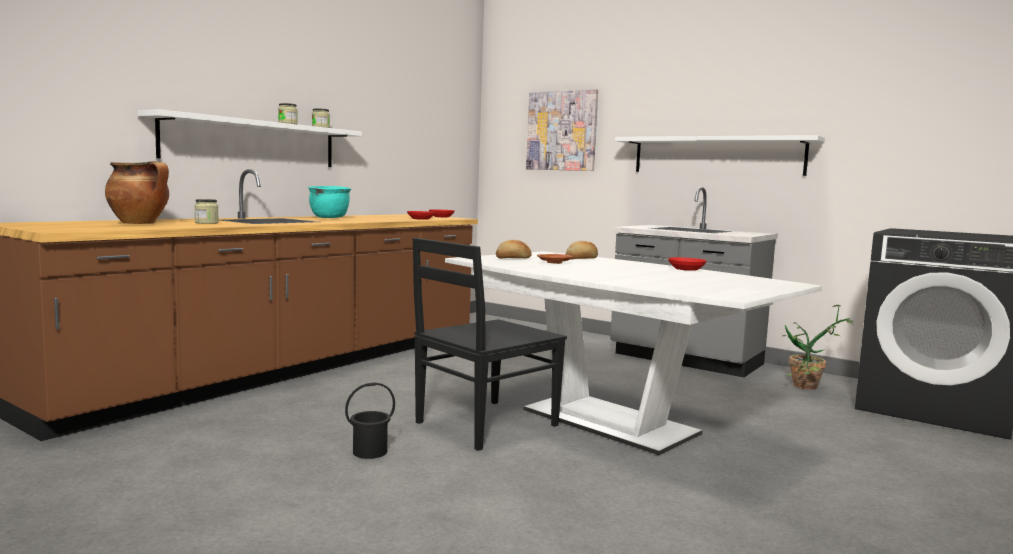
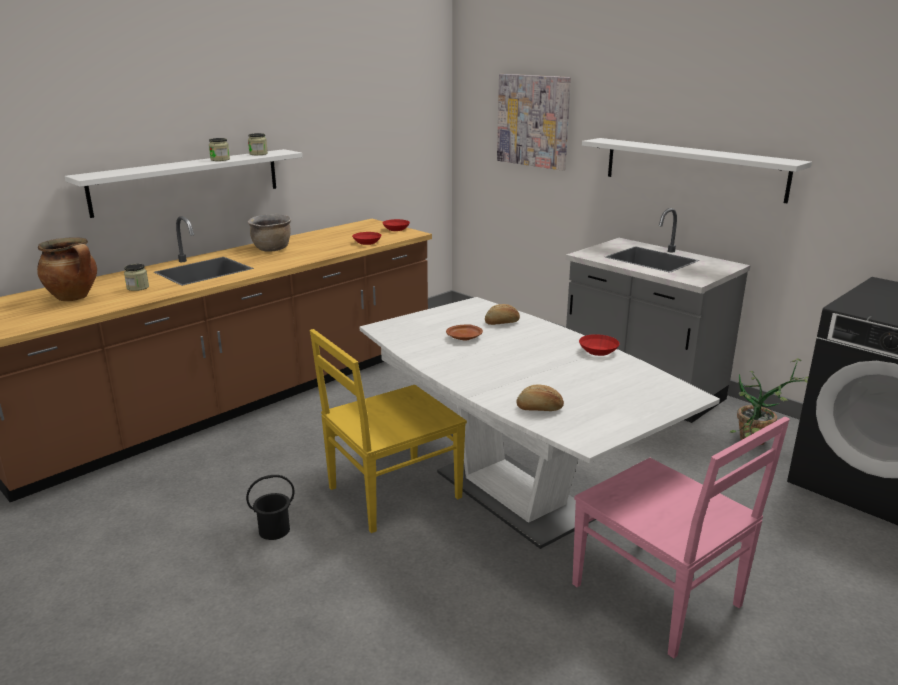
camera: 10 degrees right, 15 degrees up
turquoise cooking pot [308,186,351,218] -> brown cooking pot [248,214,292,252]
black chair [413,238,567,451] -> yellow chair [310,329,467,533]
bread [496,240,532,258] -> bread moved to [516,384,564,411]
none -> pink chair [572,417,790,658]

